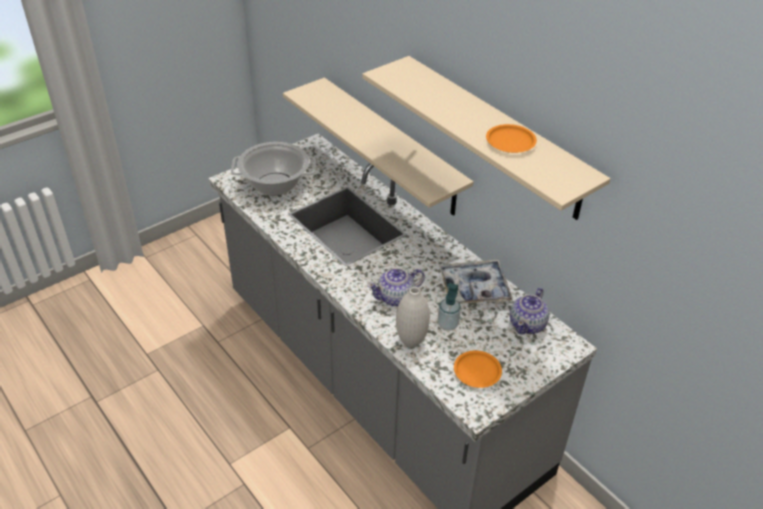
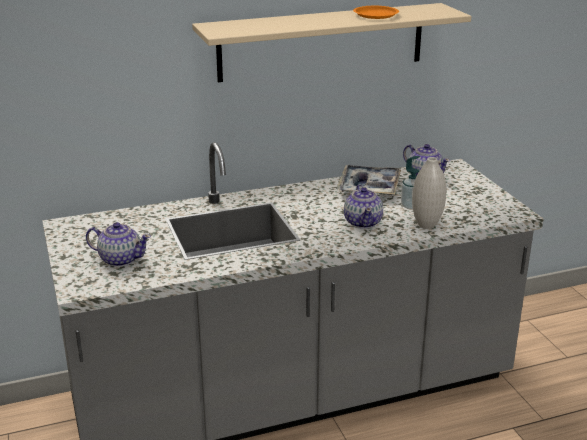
camera: 70 degrees left, 15 degrees down
cooking pot [231,142,316,196] -> teapot [86,222,151,267]
beige shelf [283,78,473,216] -> none
orange plate [454,350,502,388] -> none

